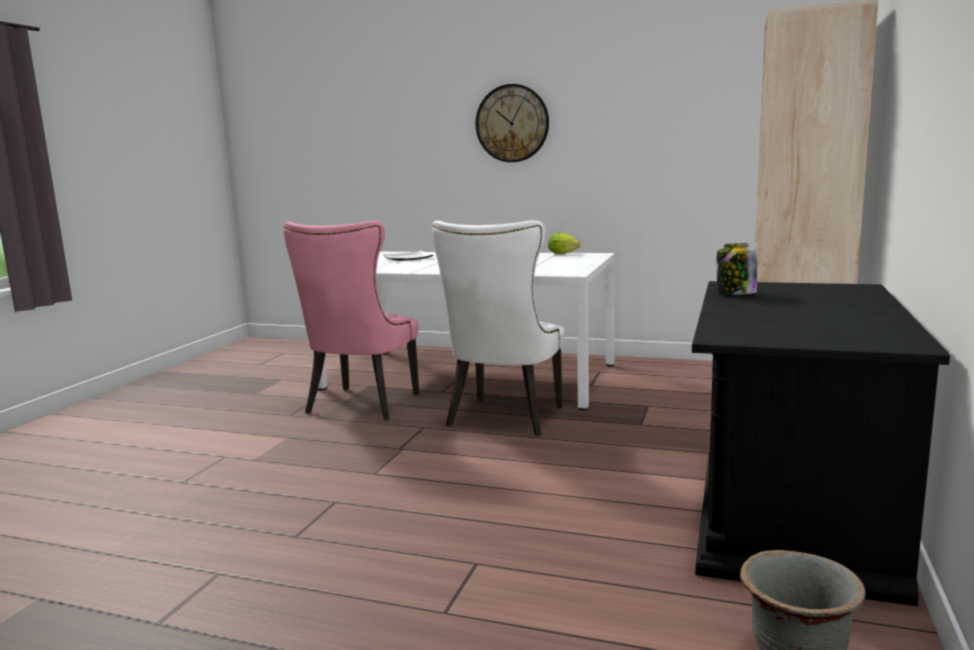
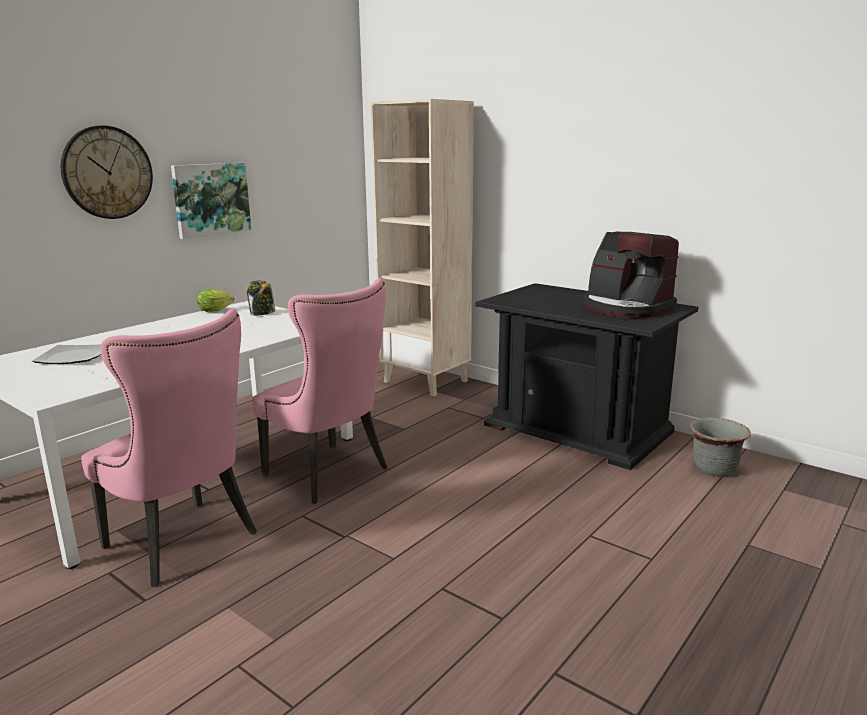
camera: 70 degrees left, 5 degrees up
white chair [432,220,565,437] -> pink chair [252,278,387,504]
jar [717,243,757,295] -> jar moved to [246,280,275,316]
none -> picture [171,163,251,239]
none -> coffee machine [583,231,679,318]

